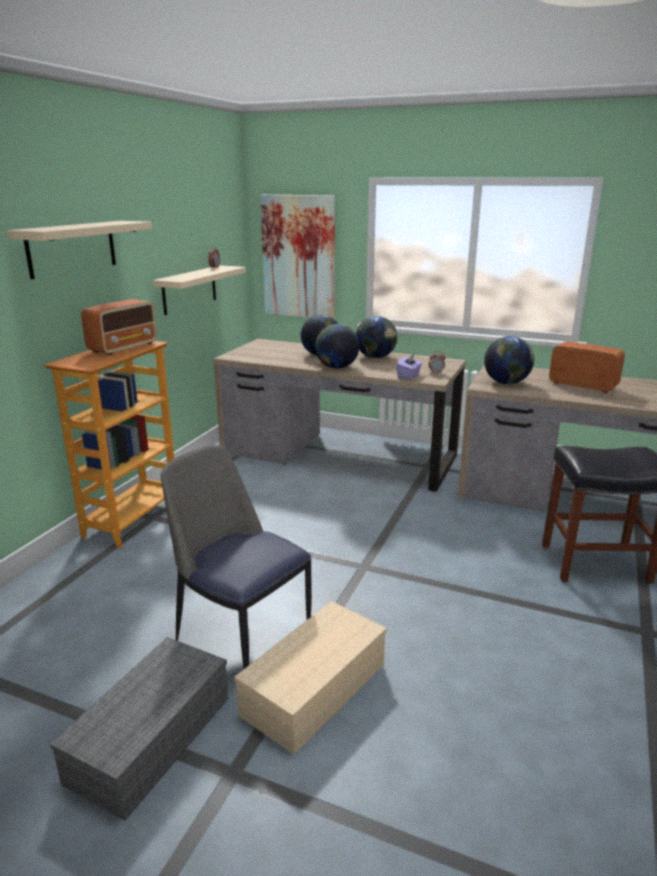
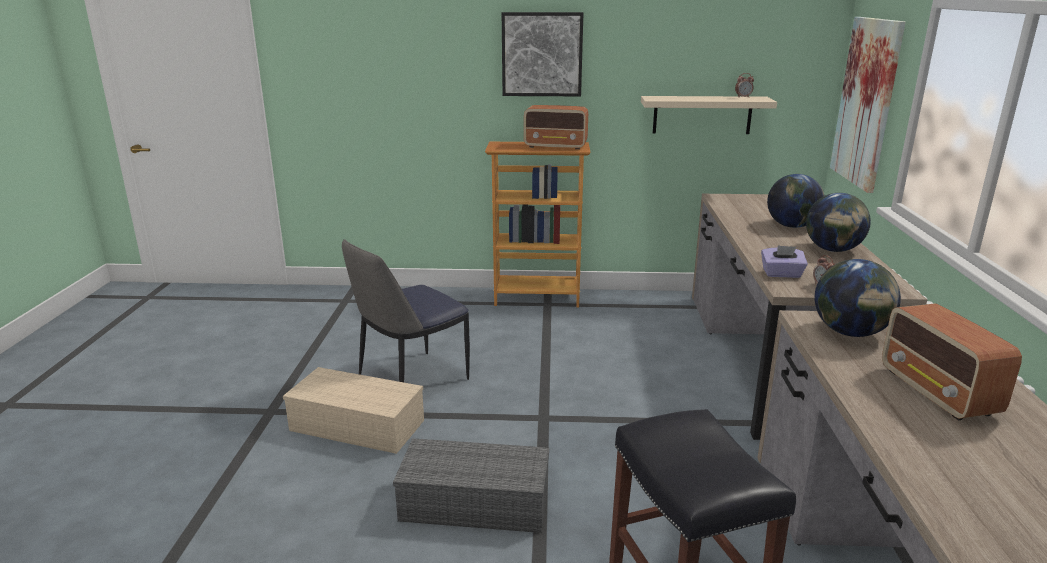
camera: 70 degrees right, 0 degrees up
beige shelf [7,221,152,279] -> picture [502,12,583,96]
grey storage box [50,637,228,821] -> grey storage box moved to [393,438,549,533]
chair [161,445,312,669] -> chair turned 150 degrees counterclockwise [342,239,470,382]
globe [315,324,359,369] -> none
radio [549,341,625,393] -> radio turned 150 degrees clockwise [882,304,1022,420]

